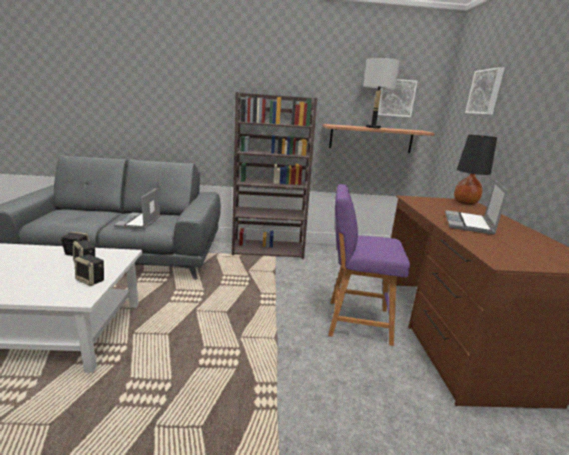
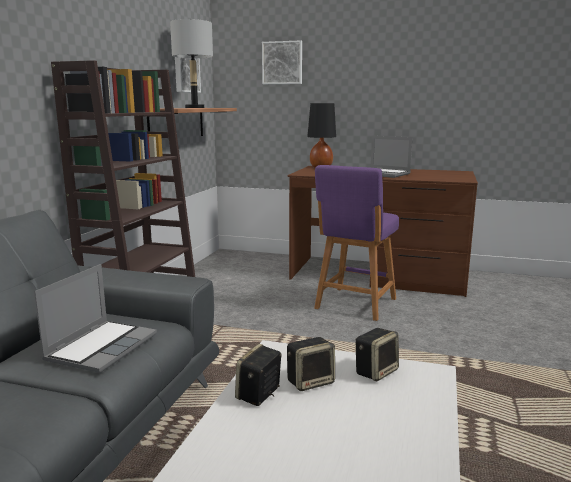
camera: 70 degrees left, 5 degrees down
laptop [114,188,160,229] -> laptop turned 90 degrees counterclockwise [34,264,157,373]

